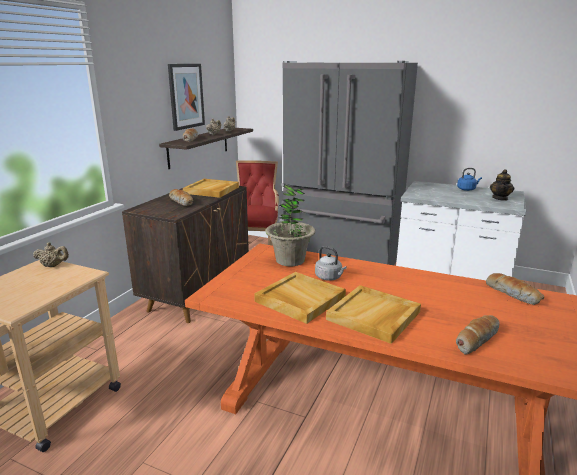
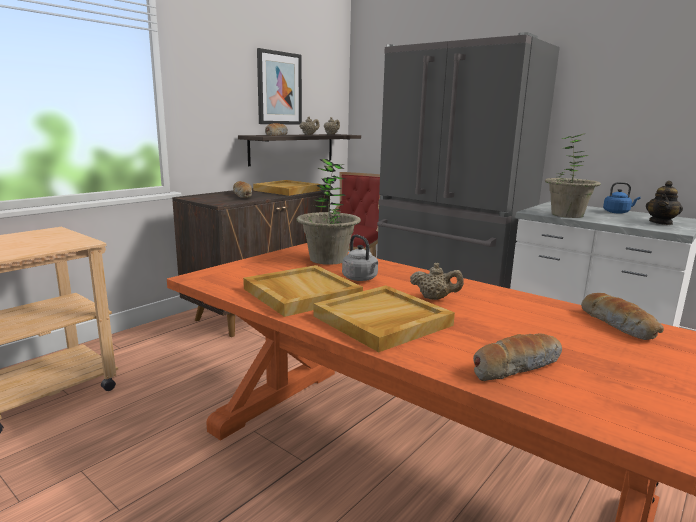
camera: 15 degrees right, 5 degrees down
beige teapot [33,242,69,267] -> beige teapot moved to [410,263,464,300]
none -> potted plant [545,133,601,218]

